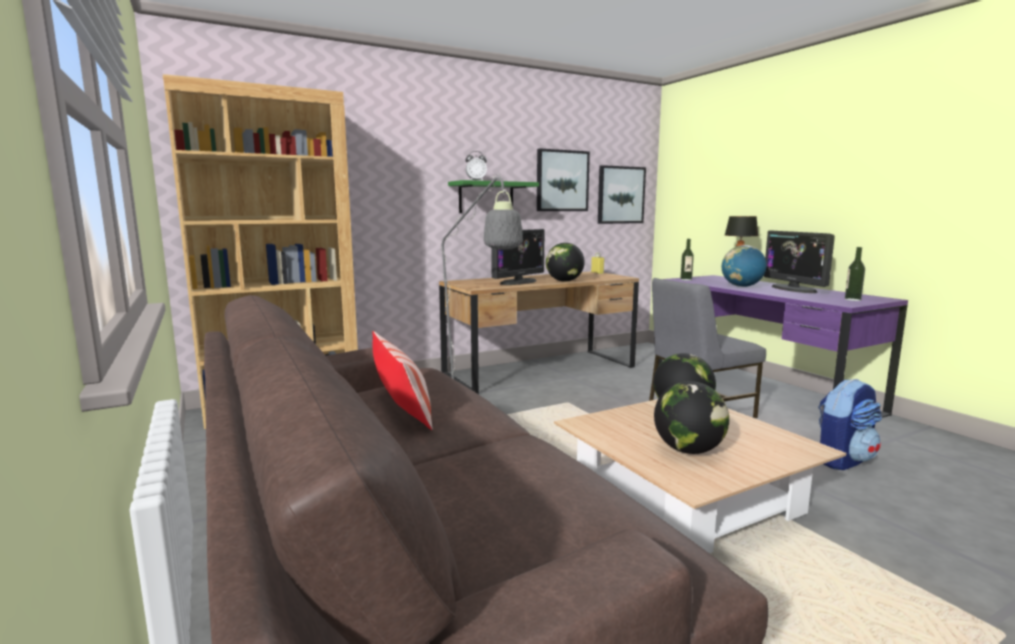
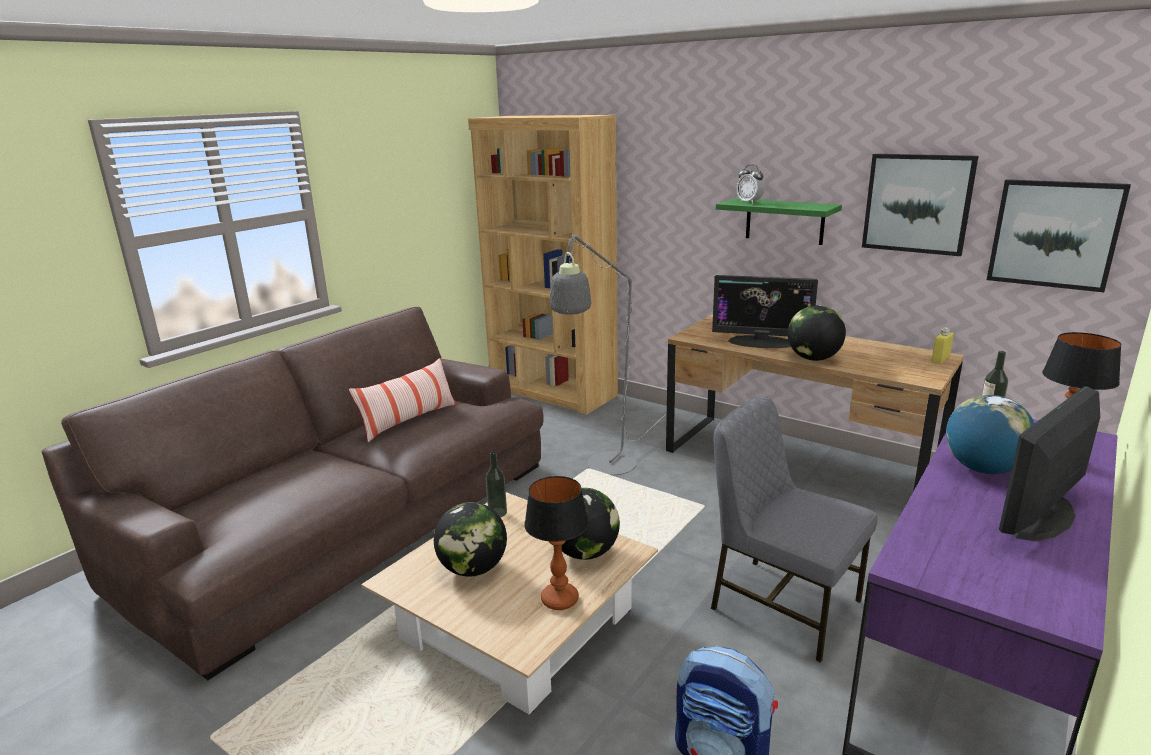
camera: 65 degrees right, 10 degrees up
bottle [845,247,865,301] -> bottle moved to [485,451,507,517]
none -> table lamp [524,476,589,610]

